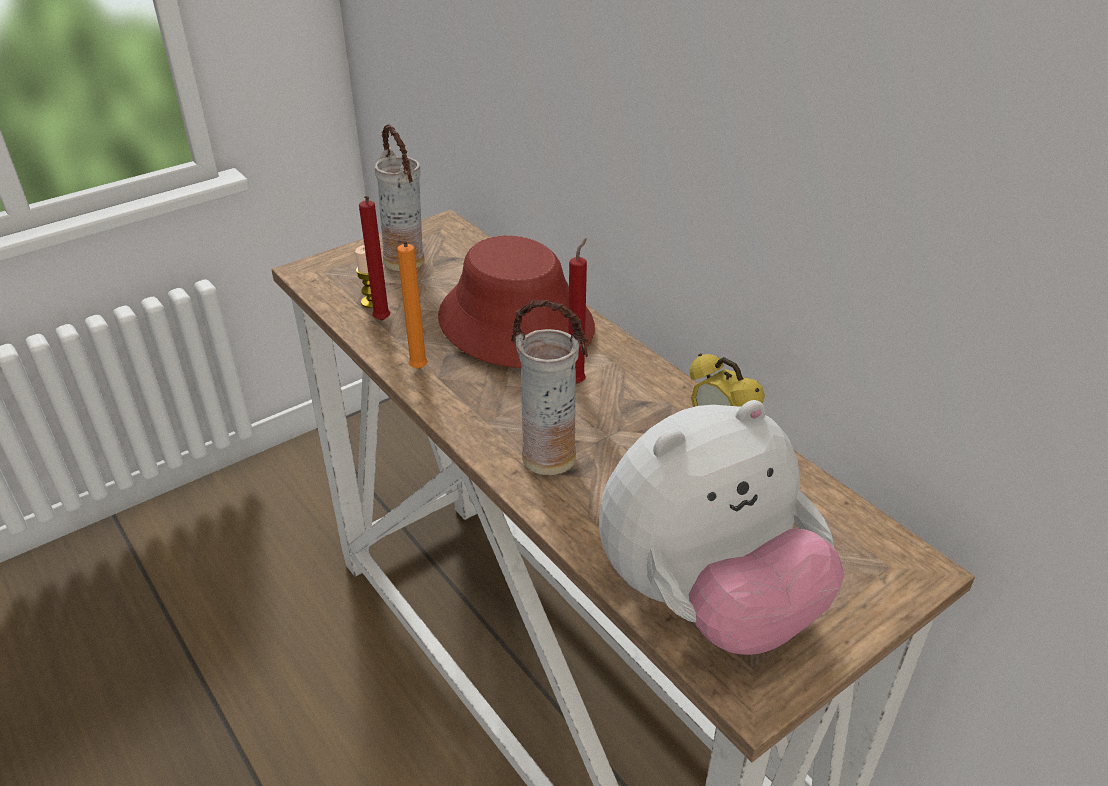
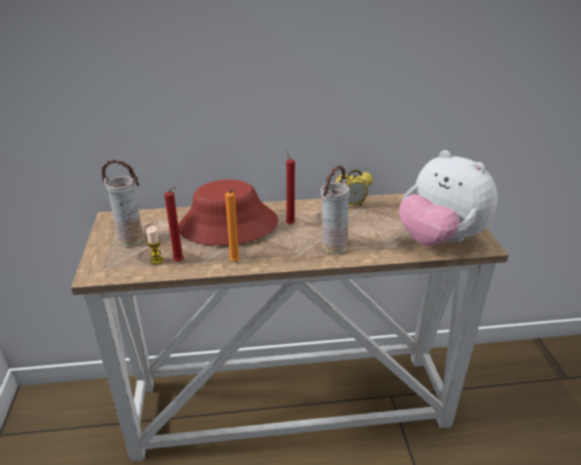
camera: 60 degrees left, 5 degrees down
plush toy [599,400,844,655] -> plush toy turned 135 degrees clockwise [399,150,498,246]

